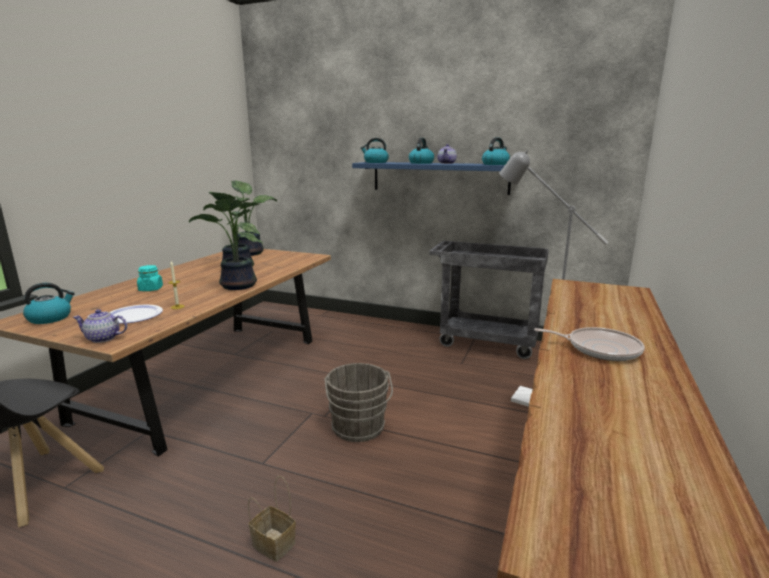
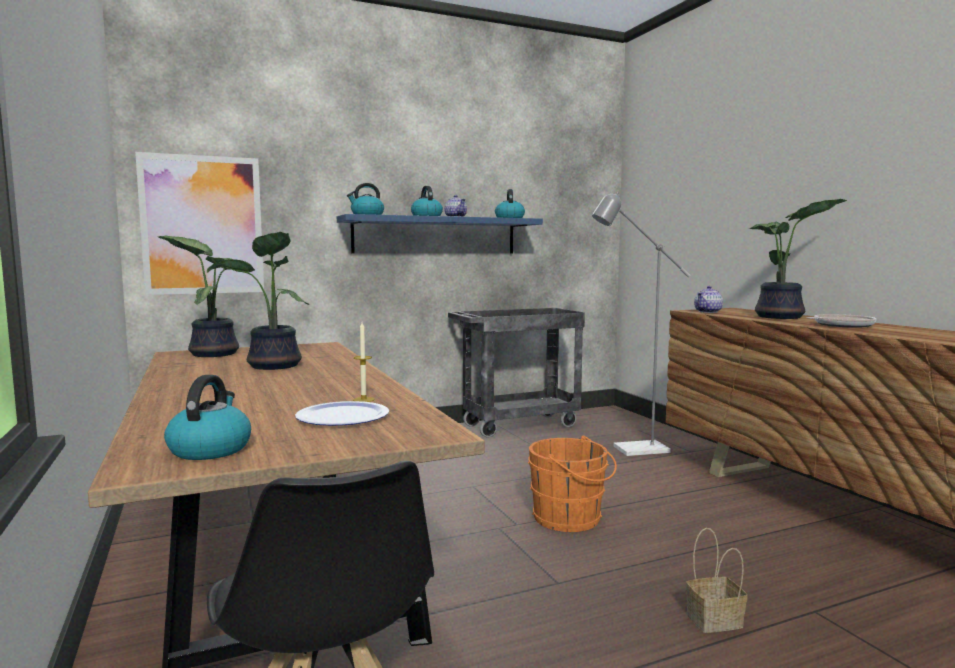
camera: 45 degrees left, 10 degrees down
teapot [73,309,127,343] -> teapot moved to [694,286,723,313]
turquoise jar [137,265,163,291] -> none
potted plant [189,199,263,290] -> potted plant moved to [749,199,847,319]
grey bucket [324,363,393,442] -> orange bucket [528,435,617,532]
none -> picture [135,152,264,295]

